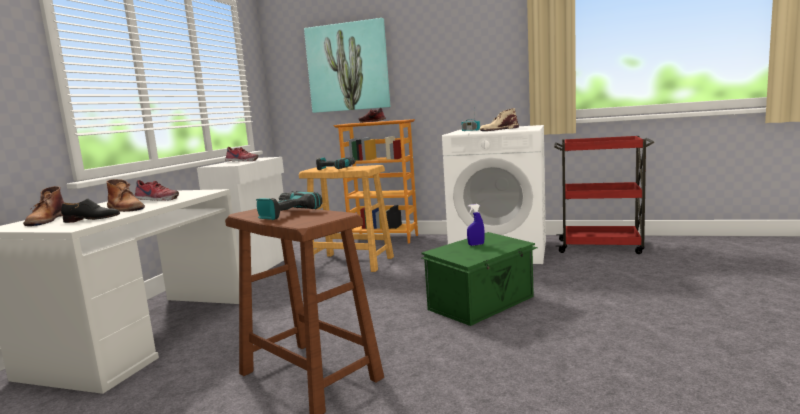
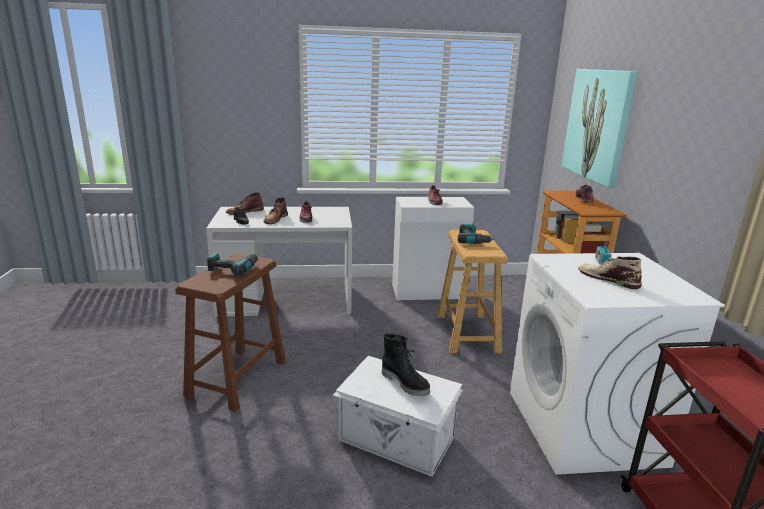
camera: 65 degrees right, 10 degrees up
green storage box [421,232,538,326] -> white storage box [333,356,463,477]
blue spray bottle [467,204,485,246] -> black boot [382,334,430,397]

